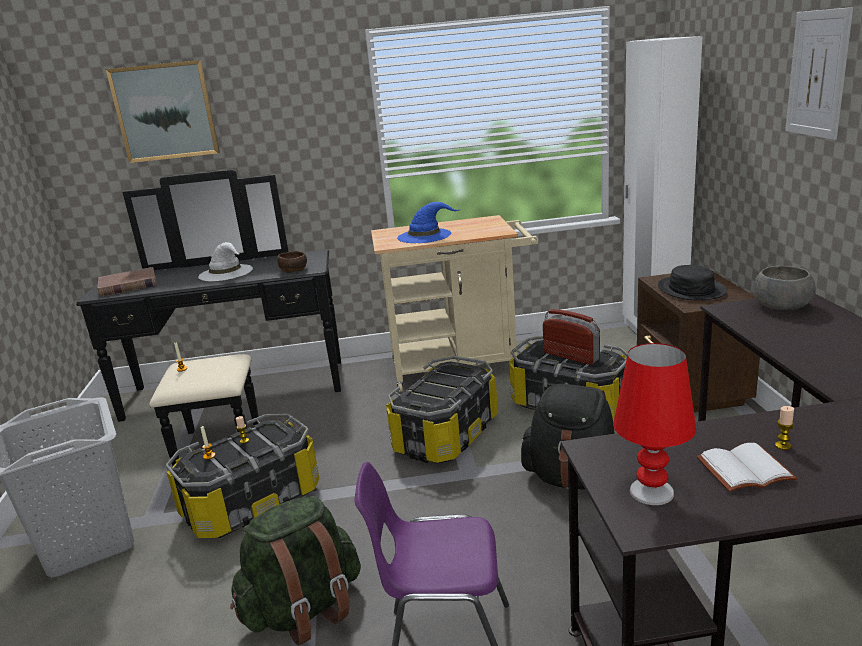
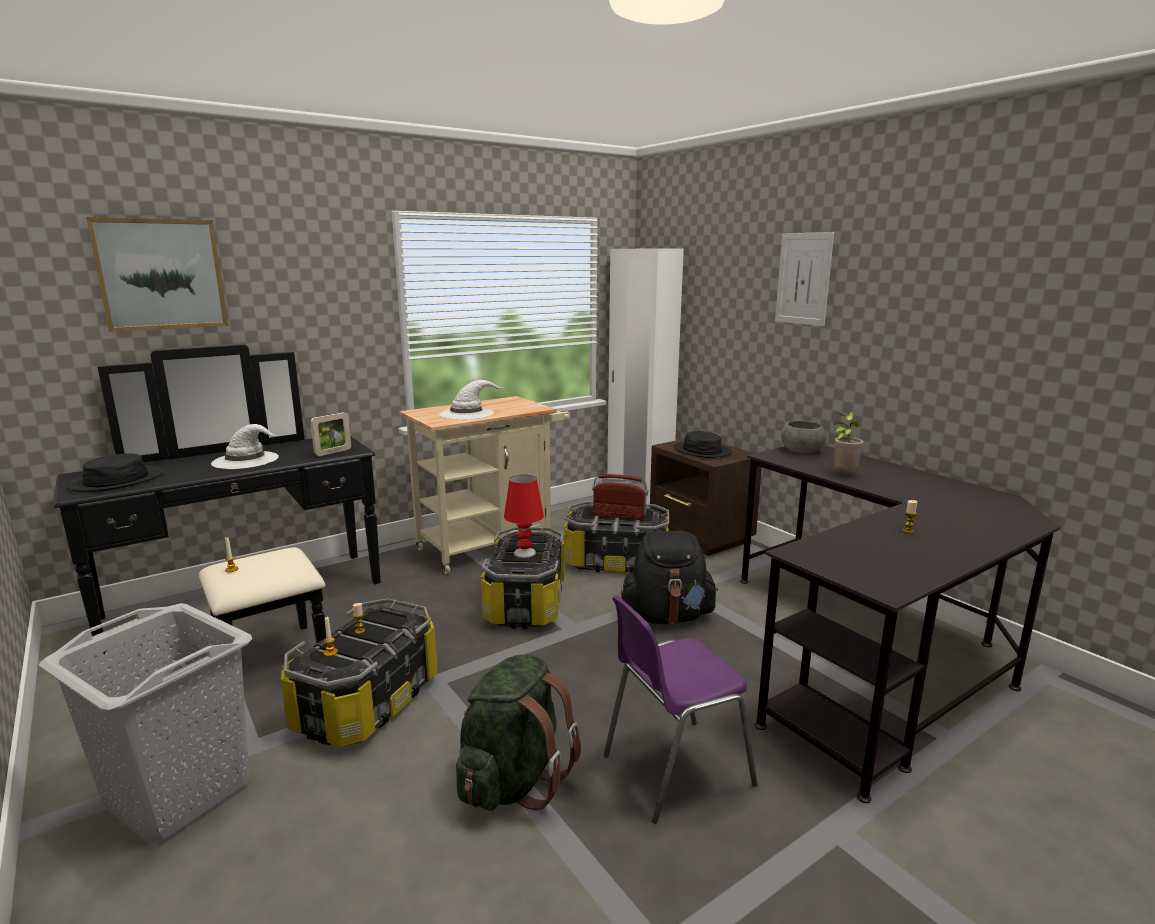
camera: 30 degrees left, 5 degrees down
brown book [97,267,157,297] -> black hat [66,453,164,492]
brown bowl [277,251,307,273] -> picture frame [310,412,351,456]
blue hat [397,202,461,243] -> white hat [439,380,504,420]
red table lamp [613,343,696,505] -> red table lamp moved to [504,475,544,558]
white book [697,443,798,492] -> none
none -> potted plant [830,411,863,470]

